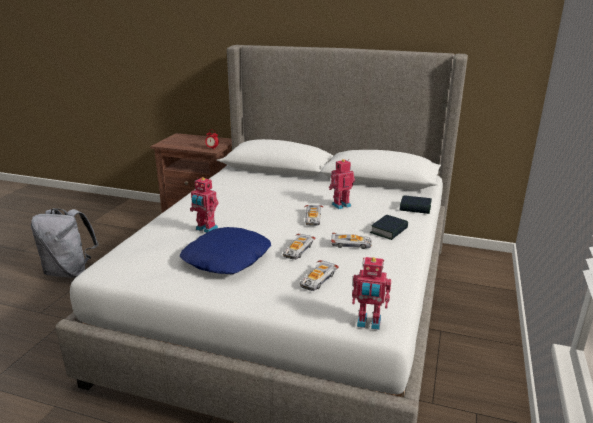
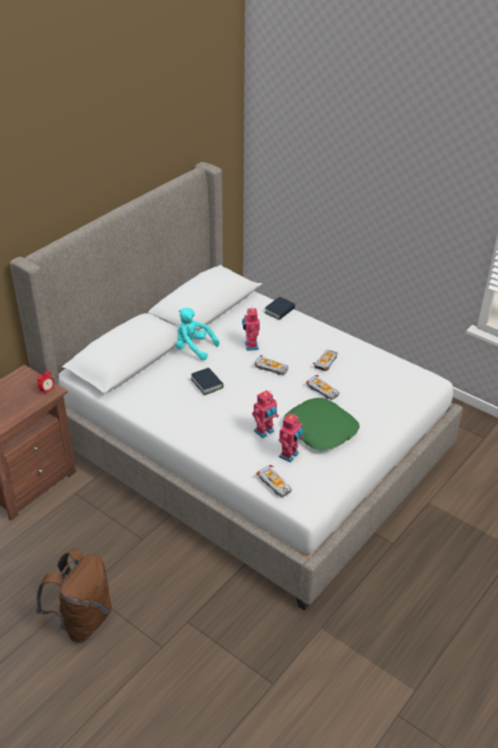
camera: 70 degrees left, 15 degrees up
grey backpack [31,208,99,278] -> brown backpack [36,549,112,643]
blue pillow [180,227,271,274] -> green pillow [284,398,360,451]
toy car [300,260,339,291] -> toy car moved to [256,465,292,497]
toy robot [352,257,391,330] -> toy robot moved to [279,413,303,463]
book [370,215,408,240] -> book moved to [191,368,224,395]
none -> turquoise plush toy [175,308,219,360]

